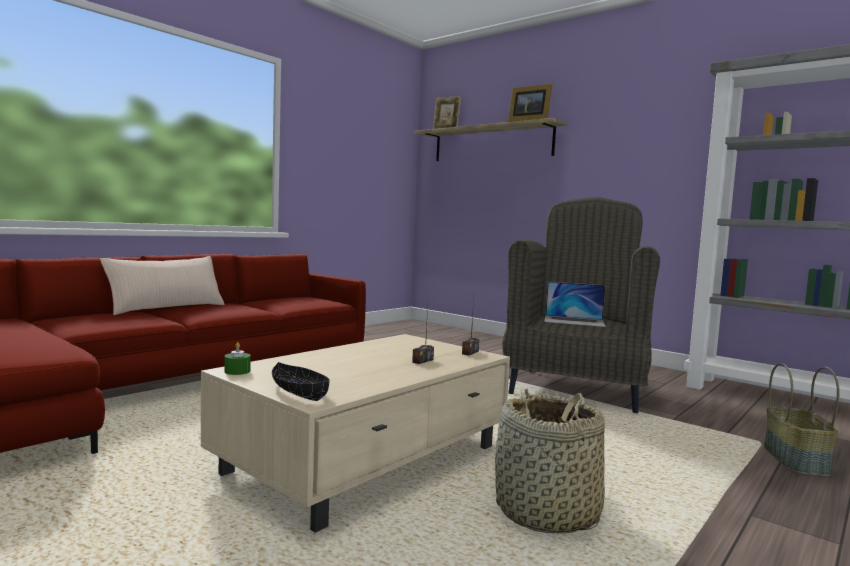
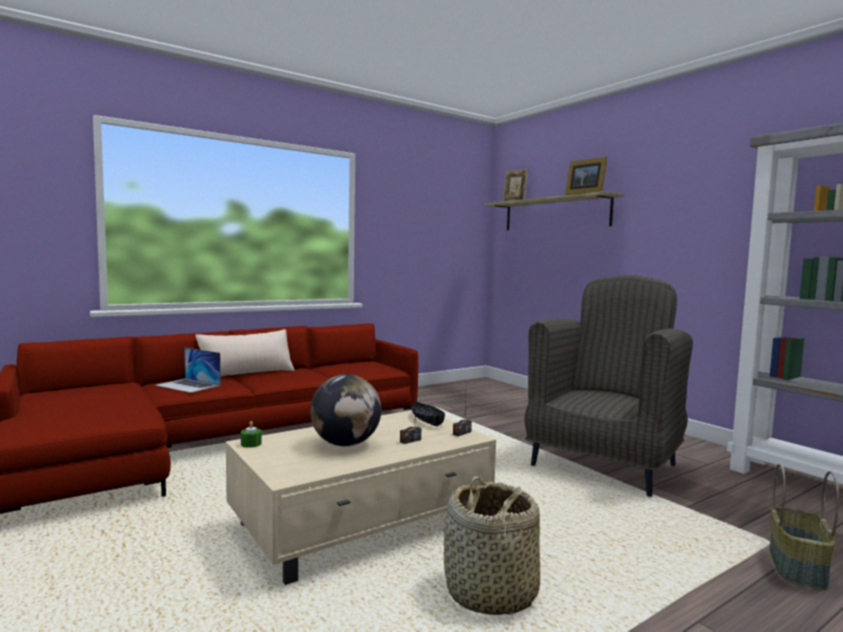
camera: 15 degrees right, 0 degrees up
black bowl [272,362,330,401] -> black bowl moved to [411,402,445,426]
laptop [544,281,606,327] -> laptop moved to [155,348,221,393]
none -> globe [310,374,381,446]

